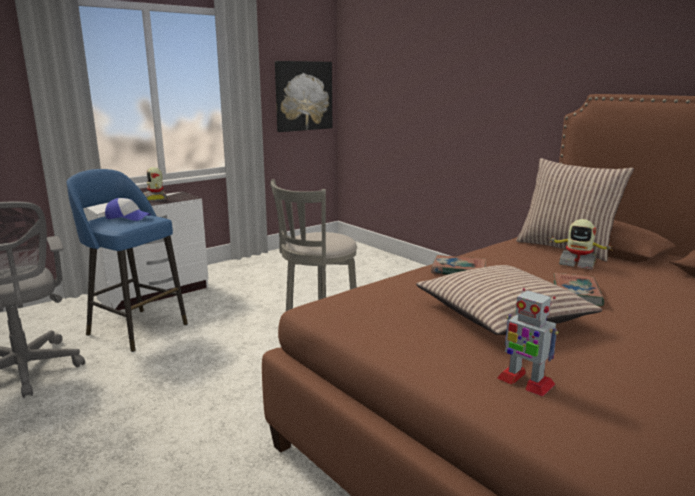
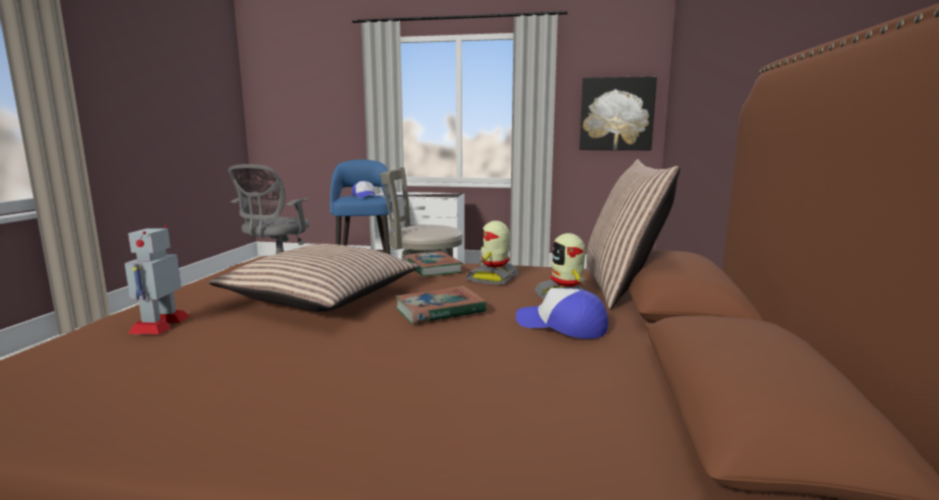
camera: 50 degrees right, 5 degrees down
toy robot [143,167,168,202] -> toy robot moved to [465,221,518,285]
none -> cap [516,288,608,339]

